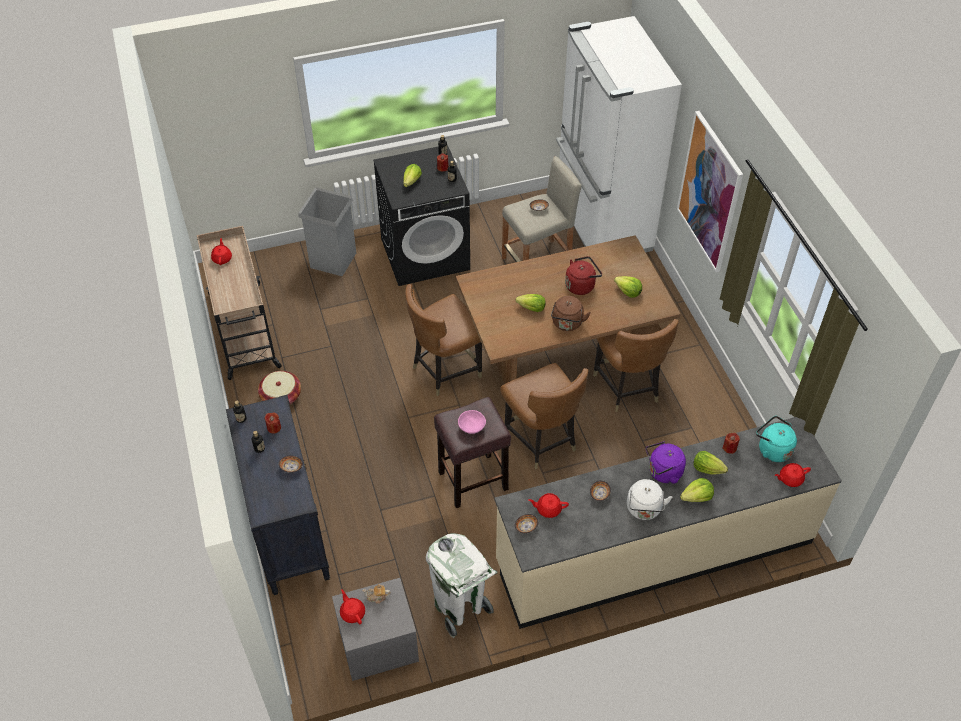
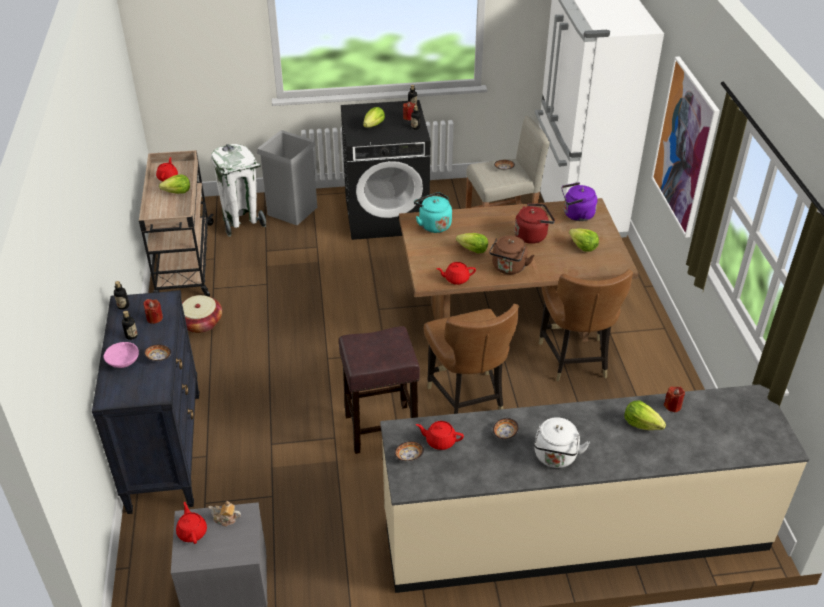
camera: 10 degrees right, 10 degrees down
brown chair [405,284,482,396] -> none
white trash can [426,533,498,638] -> white trash can moved to [211,144,266,237]
pink bowl [458,410,486,434] -> pink bowl moved to [103,342,139,368]
purple kettle [646,441,686,484] -> purple kettle moved to [561,182,597,221]
lettuce [680,478,714,502] -> lettuce moved to [159,174,190,194]
turquoise kettle [756,416,797,462] -> turquoise kettle moved to [414,192,452,233]
red teapot [775,463,811,487] -> red teapot moved to [437,262,476,285]

